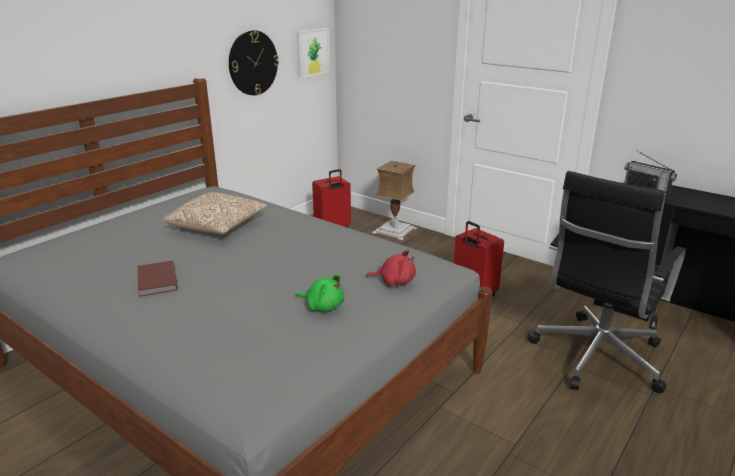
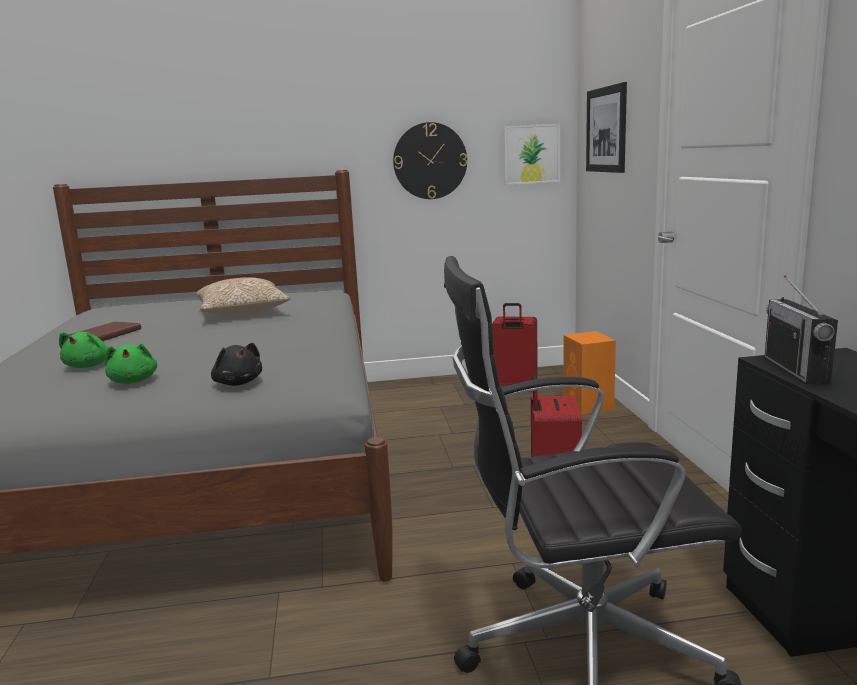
camera: 45 degrees right, 10 degrees down
red plush toy [366,250,416,285] -> black plush toy [211,343,262,386]
table lamp [372,161,417,240] -> orange speaker [563,331,616,415]
none -> green plush toy [59,332,108,368]
none -> picture [586,82,627,173]

